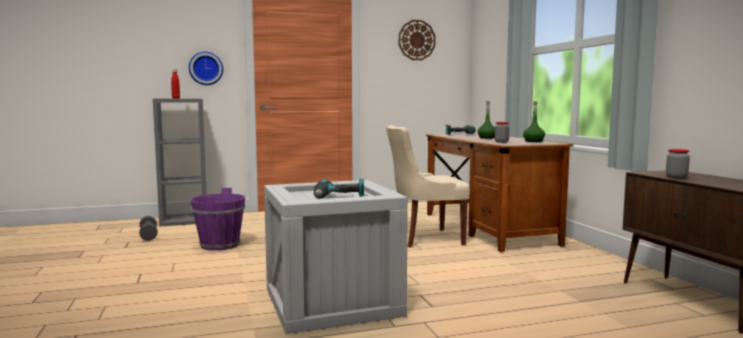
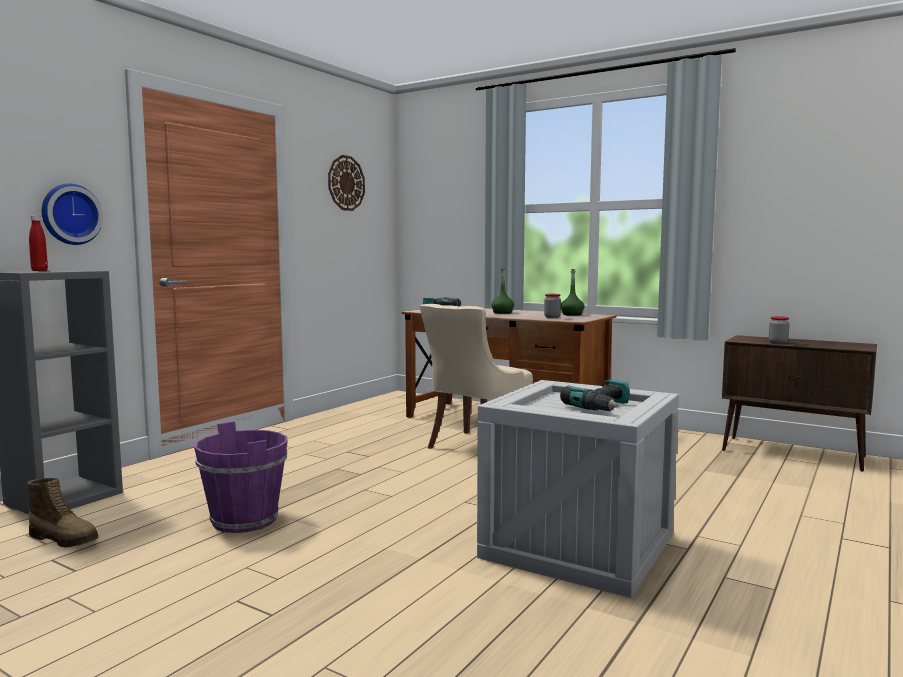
camera: 40 degrees left, 0 degrees up
grey dumbbell [139,216,158,241] -> boot [27,478,99,547]

